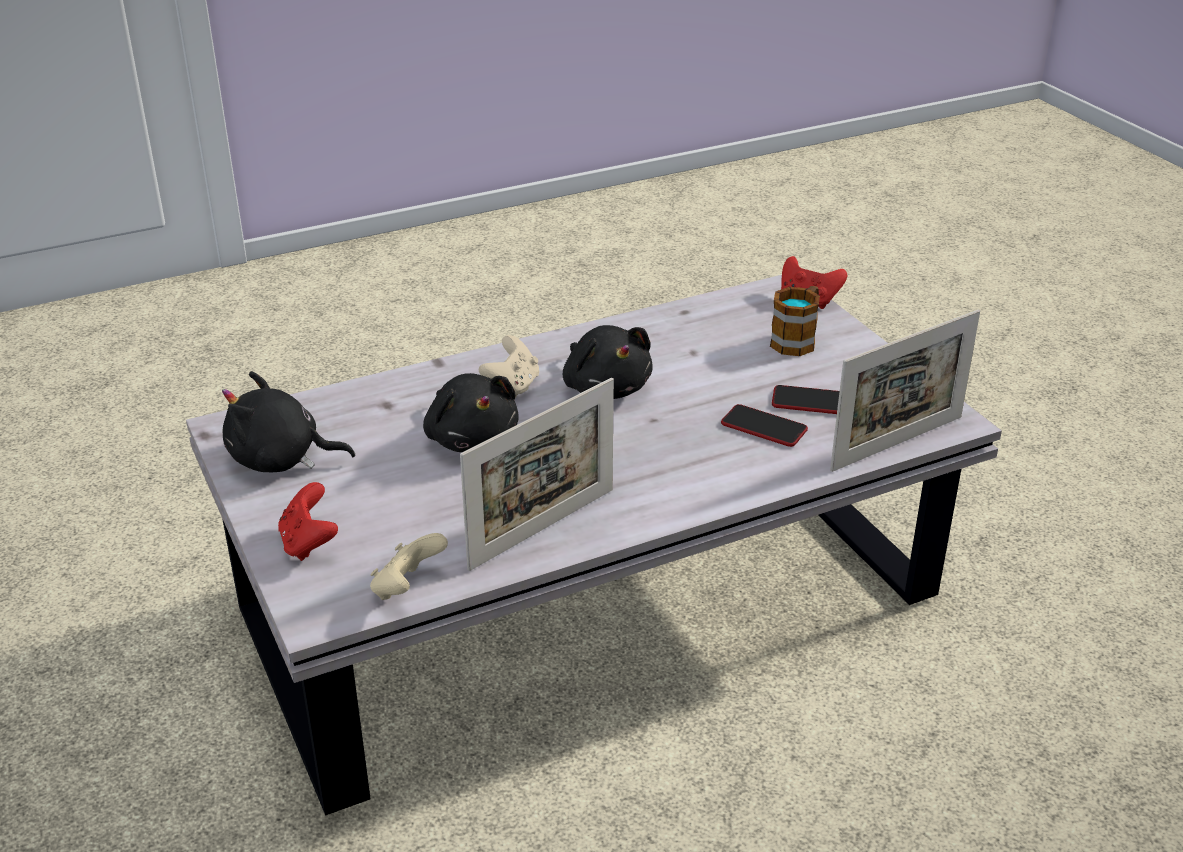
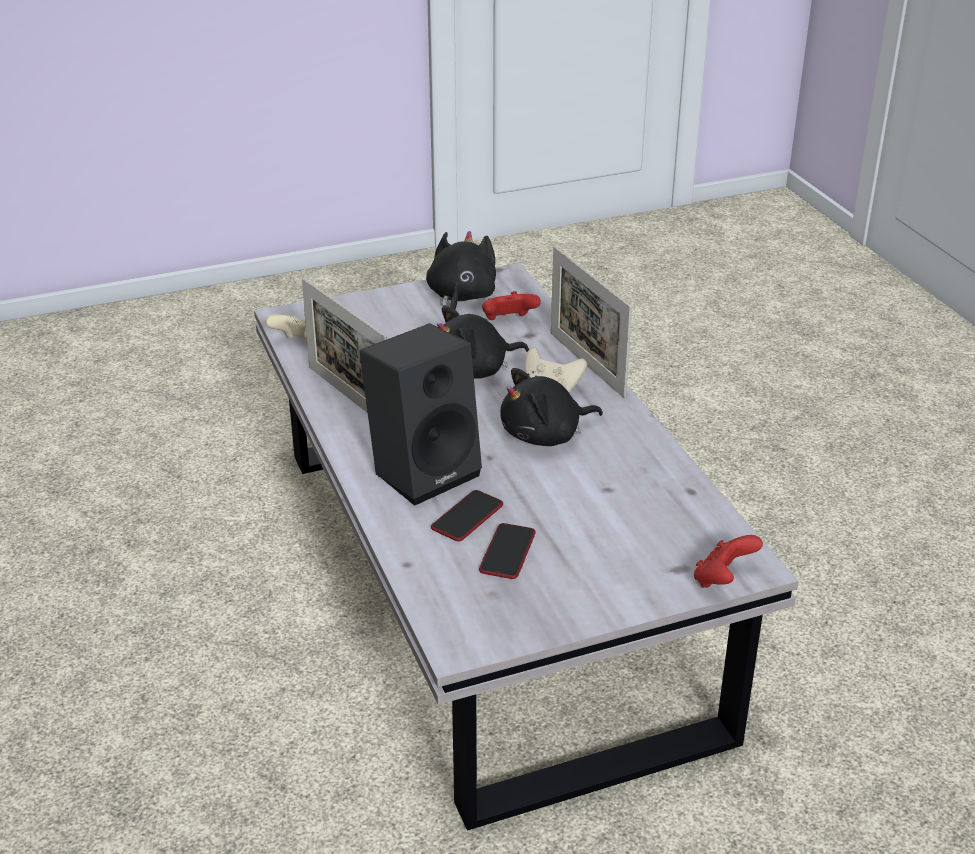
camera: 95 degrees right, 0 degrees up
red game controller [278,482,338,561] -> red game controller moved to [482,291,541,320]
mug [770,286,820,356] -> none
picture frame [830,310,980,472] -> picture frame moved to [551,246,632,398]
none -> black speaker [359,323,482,506]

